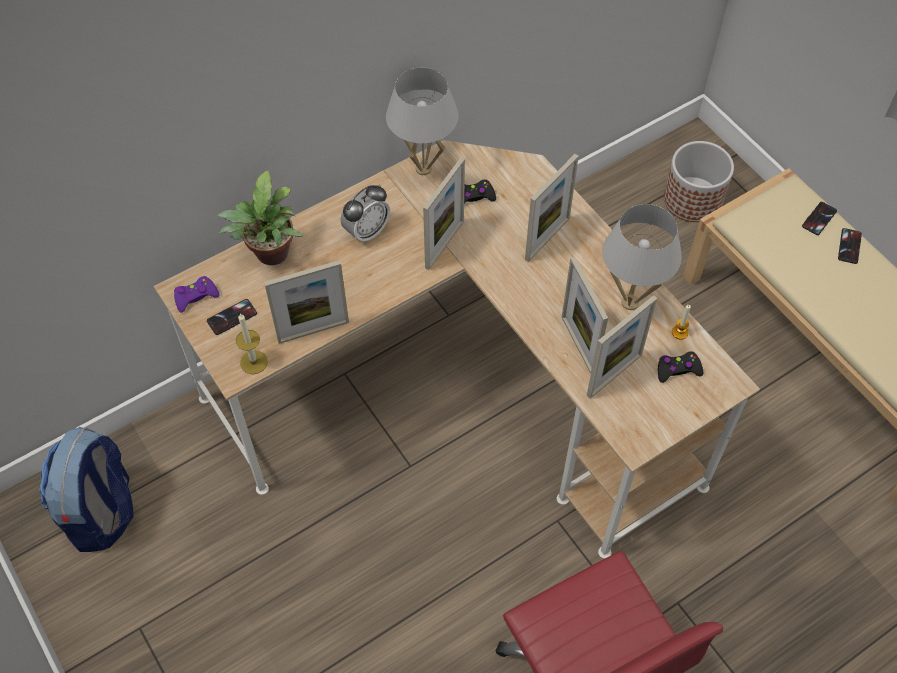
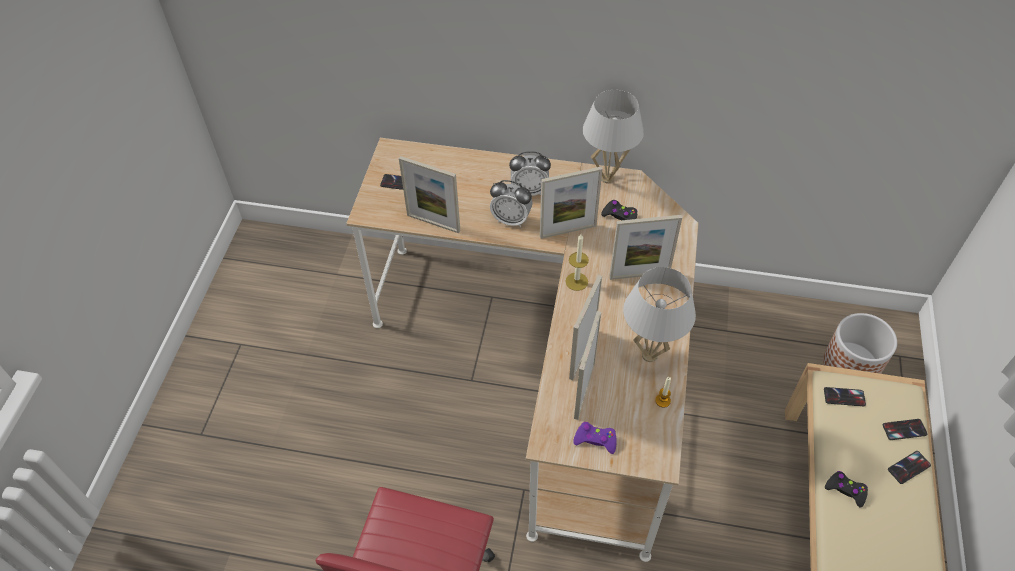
camera: 45 degrees right, 5 degrees down
backpack [39,427,134,552] -> none
purple game controller [174,276,220,313] -> purple game controller moved to [573,422,617,454]
potted plant [217,170,303,265] -> none
candle [236,313,268,374] -> candle moved to [565,234,589,291]
picture frame [587,295,657,399] -> picture frame turned 105 degrees clockwise [574,311,601,420]
black game controller [658,351,703,383] -> black game controller moved to [825,471,868,508]
none -> alarm clock [490,180,533,227]
none -> phone [824,387,866,406]

